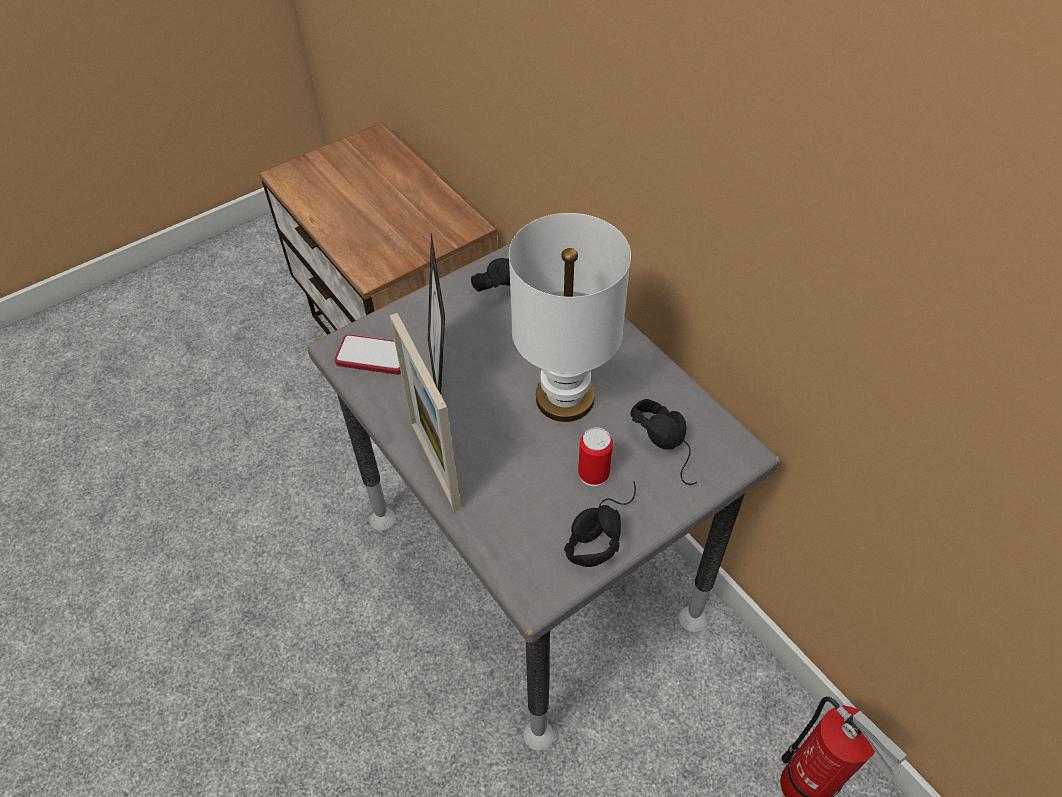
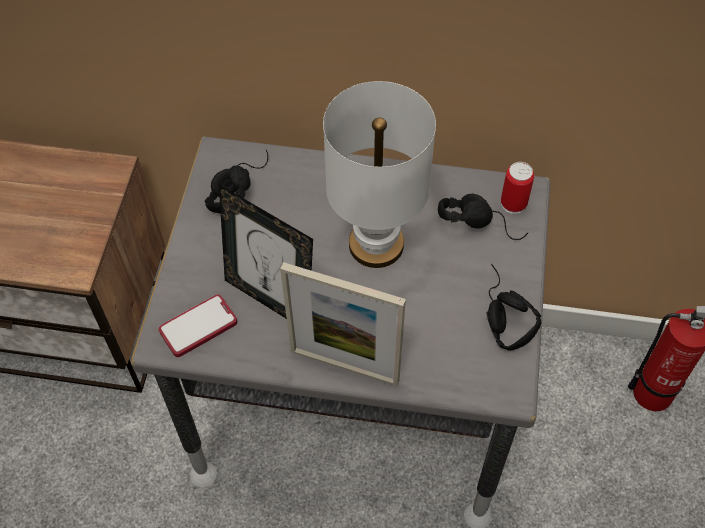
camera: 45 degrees left, 5 degrees up
can [578,427,613,487] -> can moved to [501,162,534,214]

